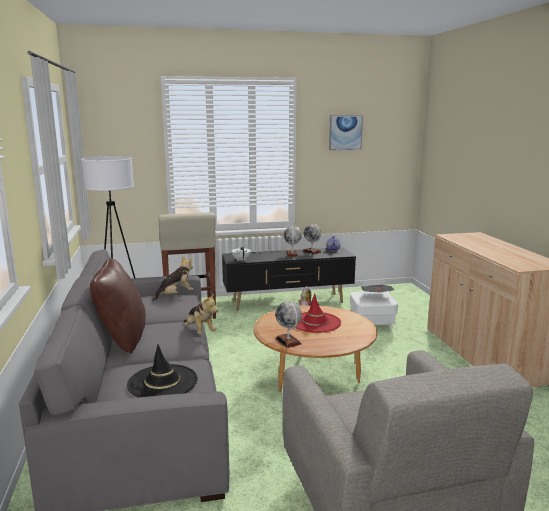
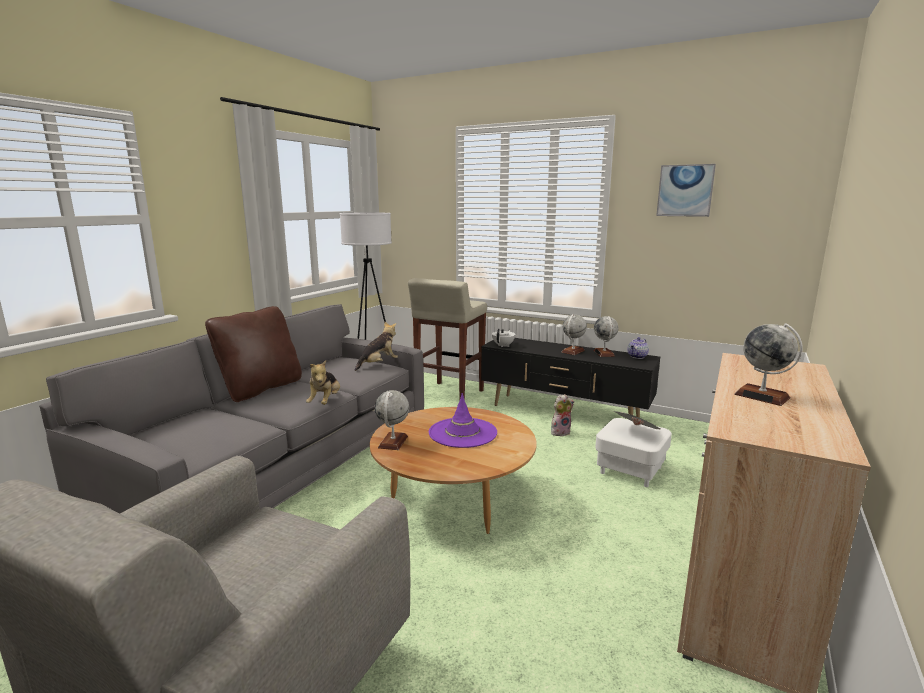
camera: 40 degrees right, 0 degrees up
black hat [127,345,198,398] -> none
plush toy [152,257,193,302] -> plush toy turned 45 degrees counterclockwise [355,322,398,371]
red hat [296,293,341,333] -> purple hat [429,393,497,448]
none -> globe [734,323,803,406]

